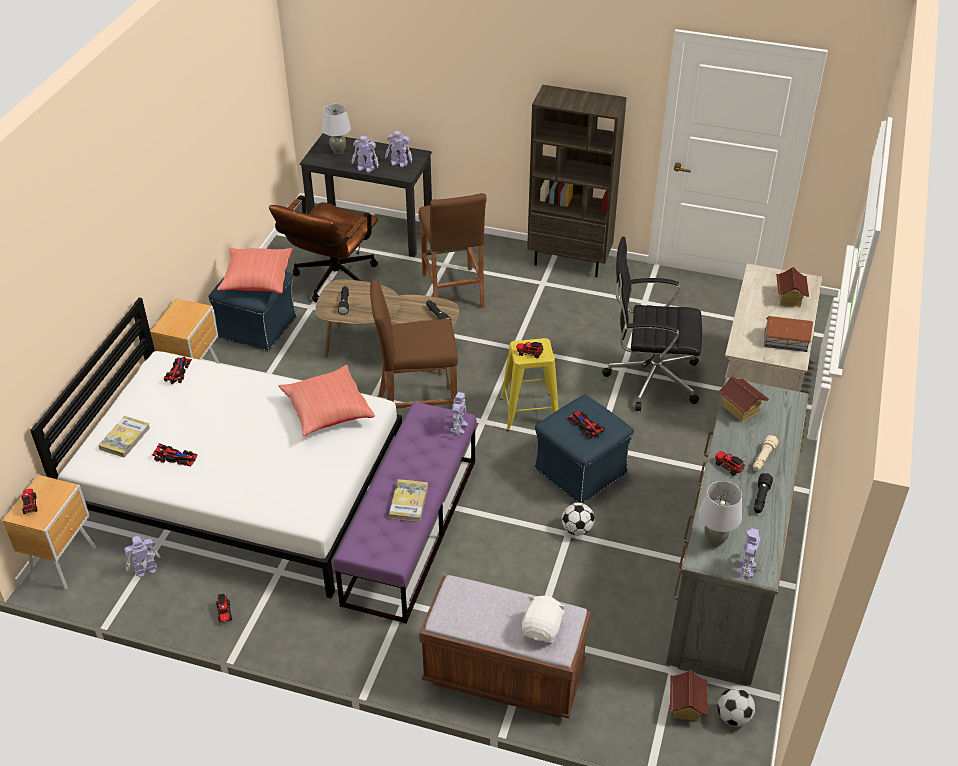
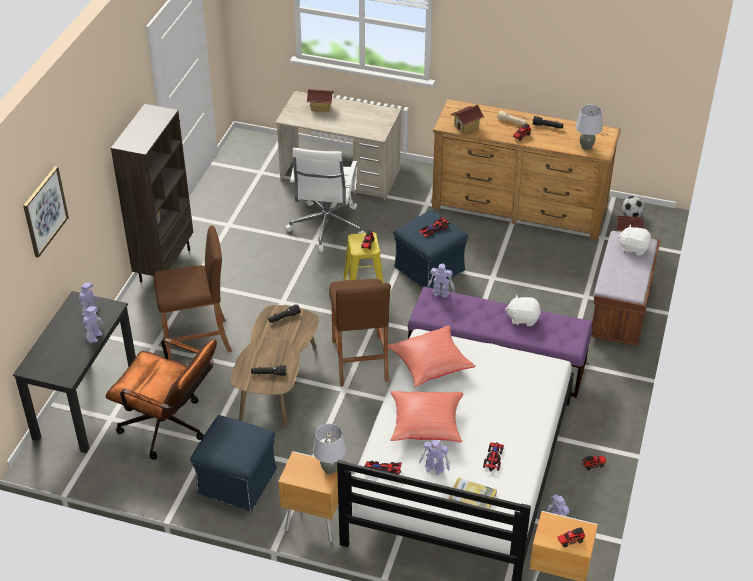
camera: 90 degrees left, 0 degrees up
red pillow [217,248,293,294] -> red pillow moved to [390,391,463,442]
grey table lamp [322,104,351,154] -> grey table lamp moved to [313,424,346,474]
book [389,479,428,522] -> white plush toy [505,294,541,326]
football [562,503,595,536] -> none
black office chair [602,236,702,411] -> white office chair [285,148,365,252]
grey dresser [666,378,809,685] -> brown dresser [432,99,621,240]
toy robot [736,528,760,580] -> toy robot moved to [419,440,450,475]
toy house [764,316,813,352] -> none
none -> picture [23,166,69,258]

